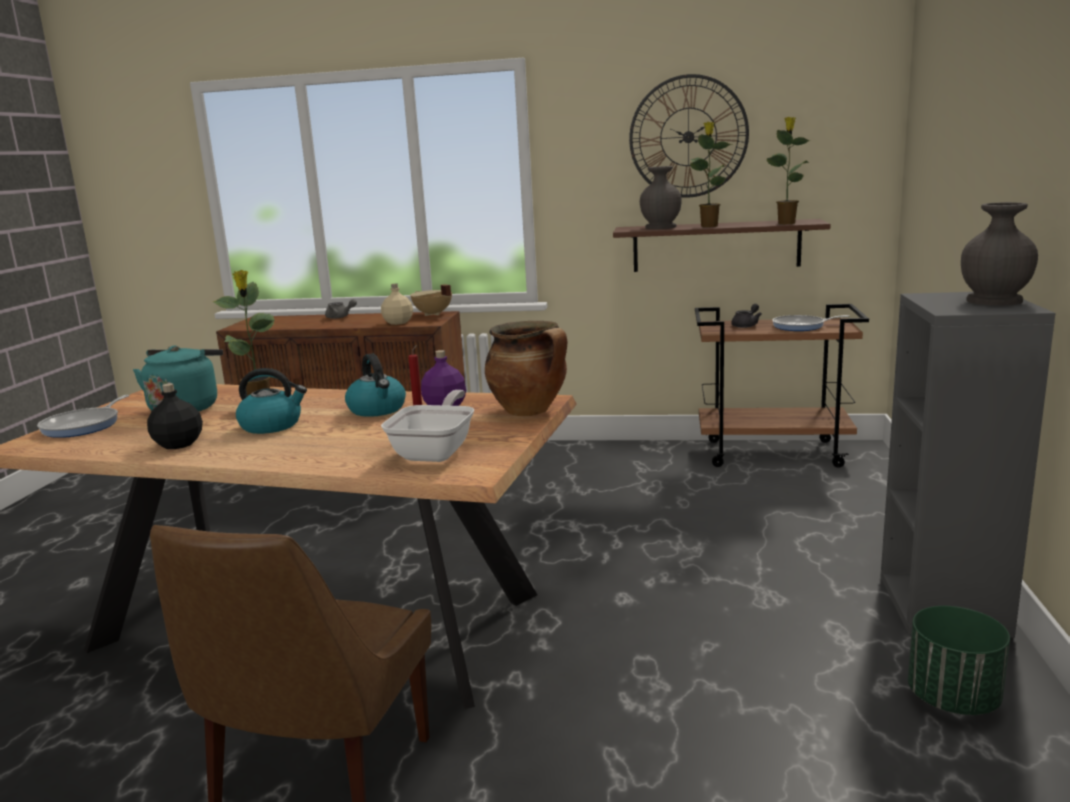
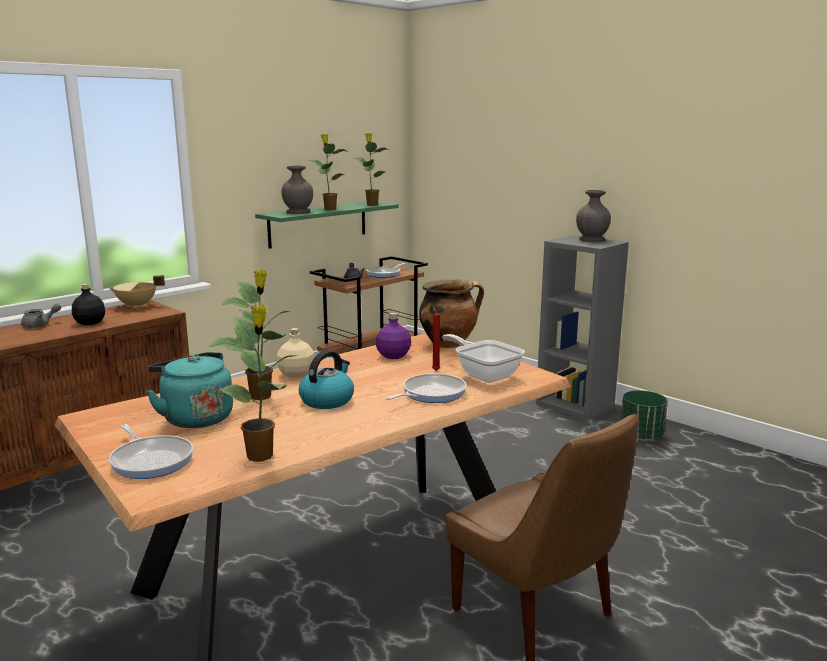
camera: 55 degrees left, 0 degrees up
black bottle [147,383,203,449] -> black bottle moved to [72,284,105,325]
kettle [345,353,406,417] -> none
beige bottle [381,284,413,325] -> beige bottle moved to [277,328,314,378]
brown shelf [613,219,831,272] -> green shelf [255,202,399,249]
wall clock [629,74,749,198] -> none
none -> potted plant [207,304,298,462]
none -> frying pan [385,373,467,403]

